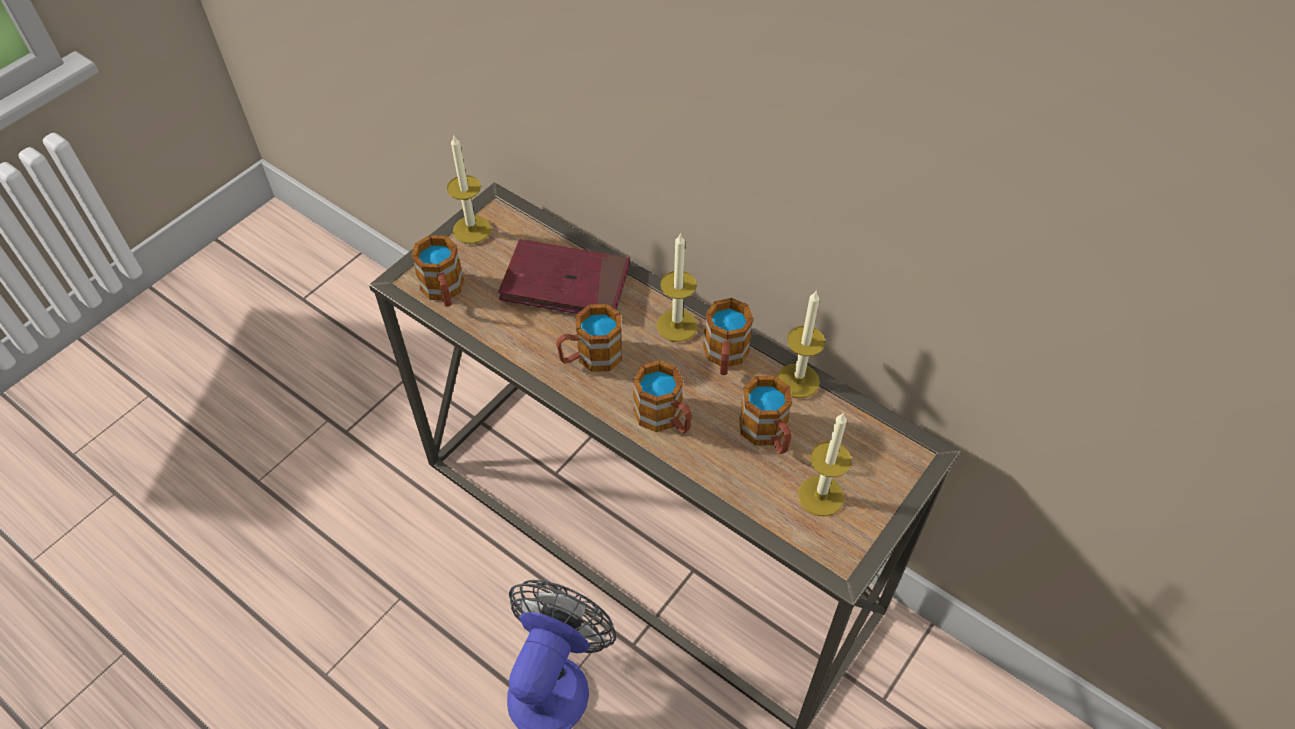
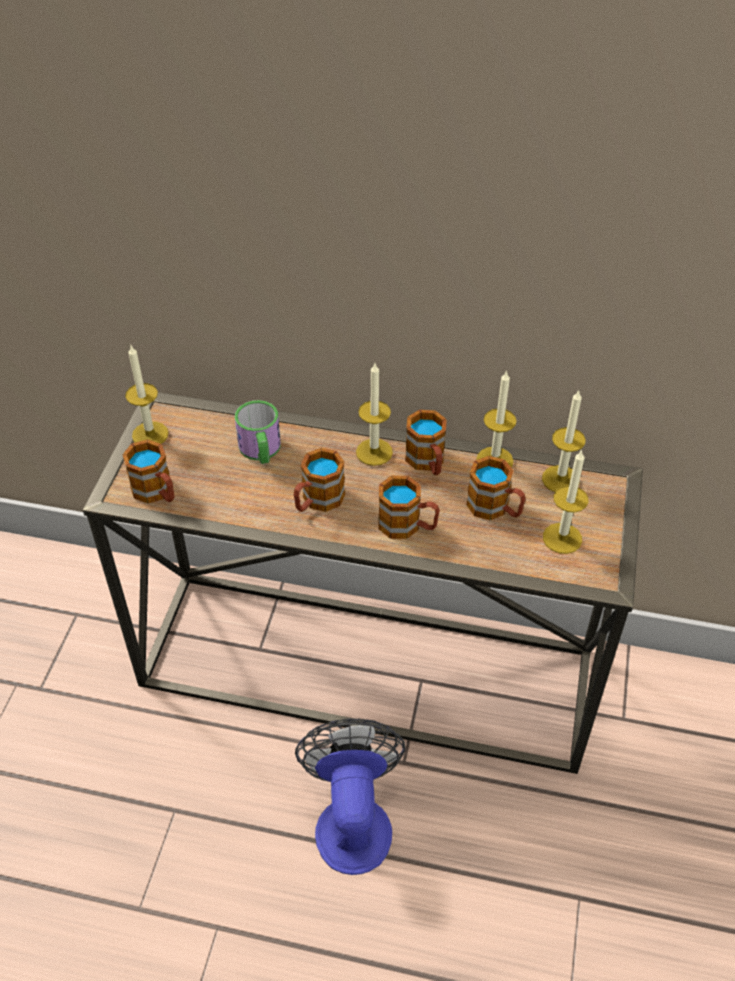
camera: 25 degrees left, 5 degrees down
red book [498,239,630,314] -> mug [235,400,281,464]
none -> candle [542,390,586,492]

